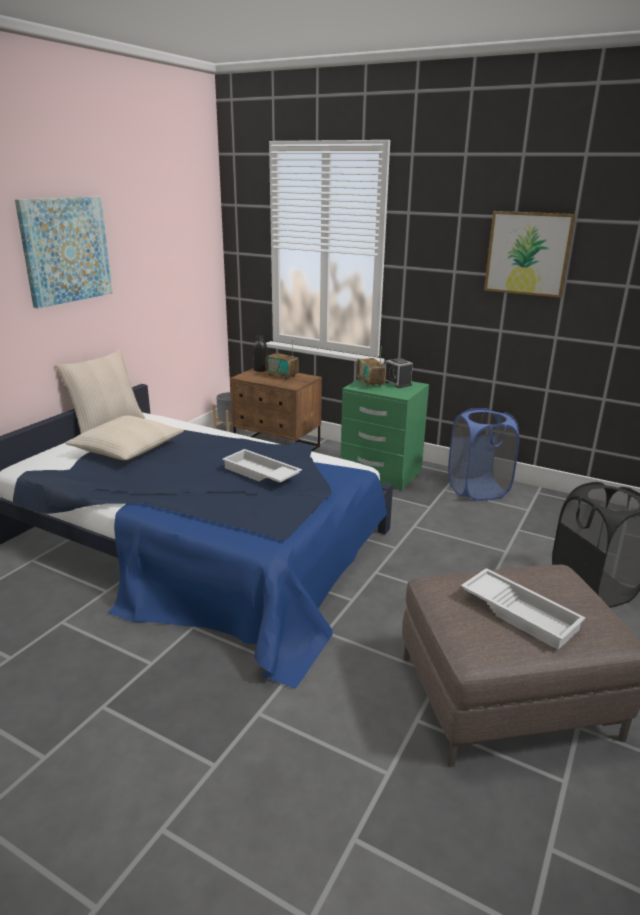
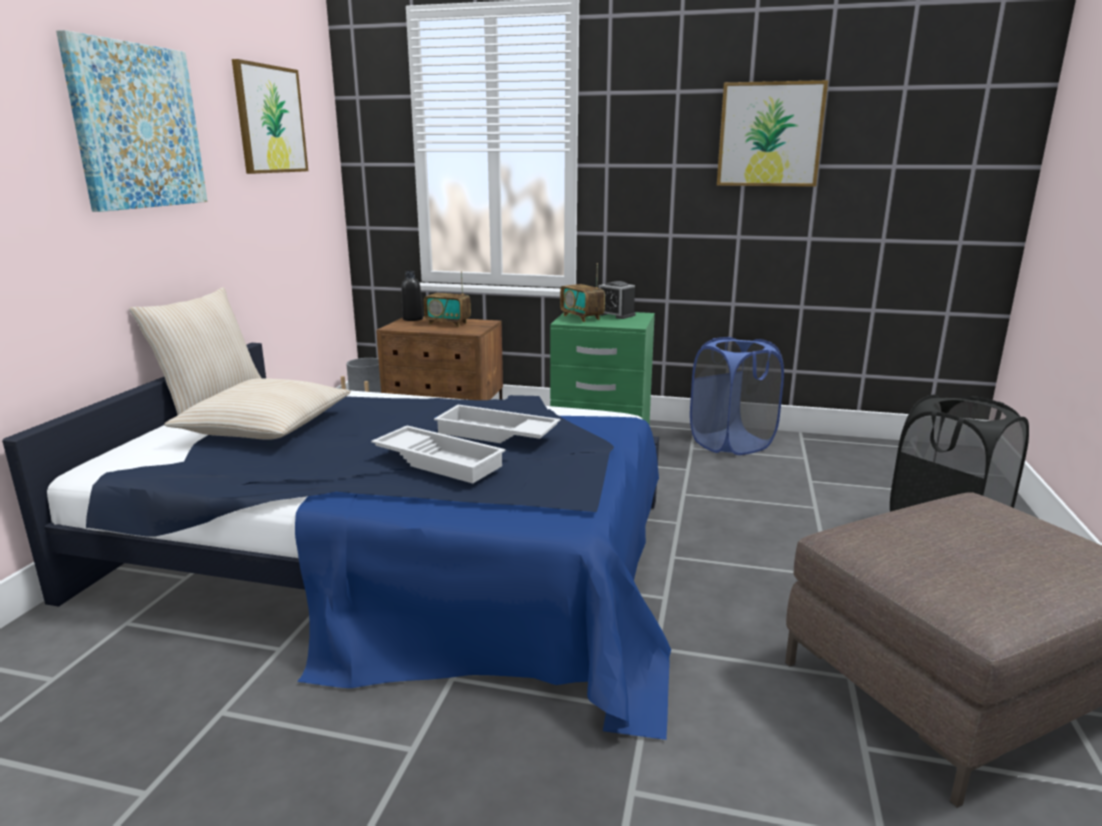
camera: 15 degrees left, 5 degrees down
white tray [461,568,586,650] -> white tray moved to [371,425,506,483]
none -> picture [232,59,308,174]

